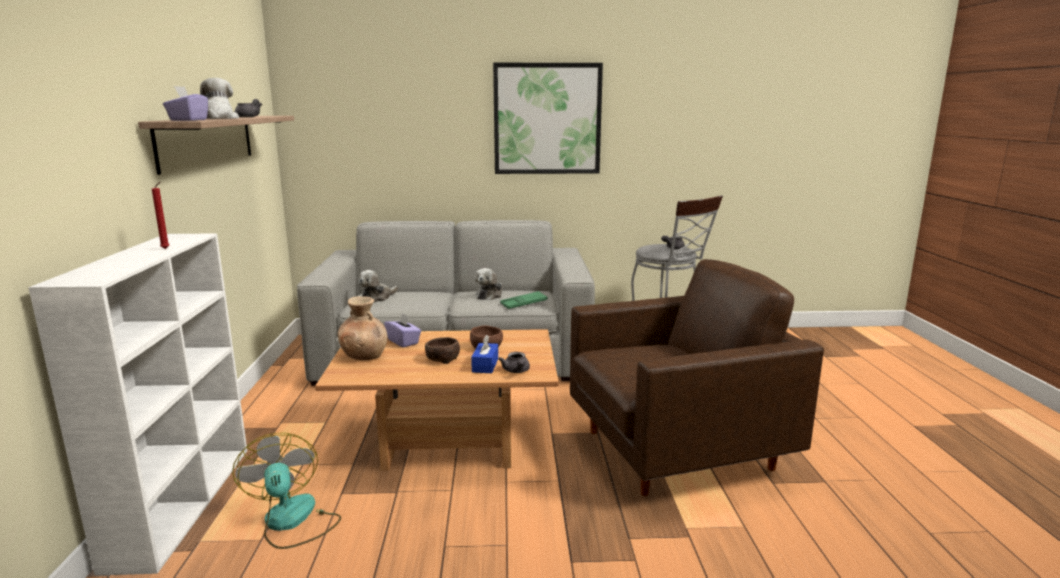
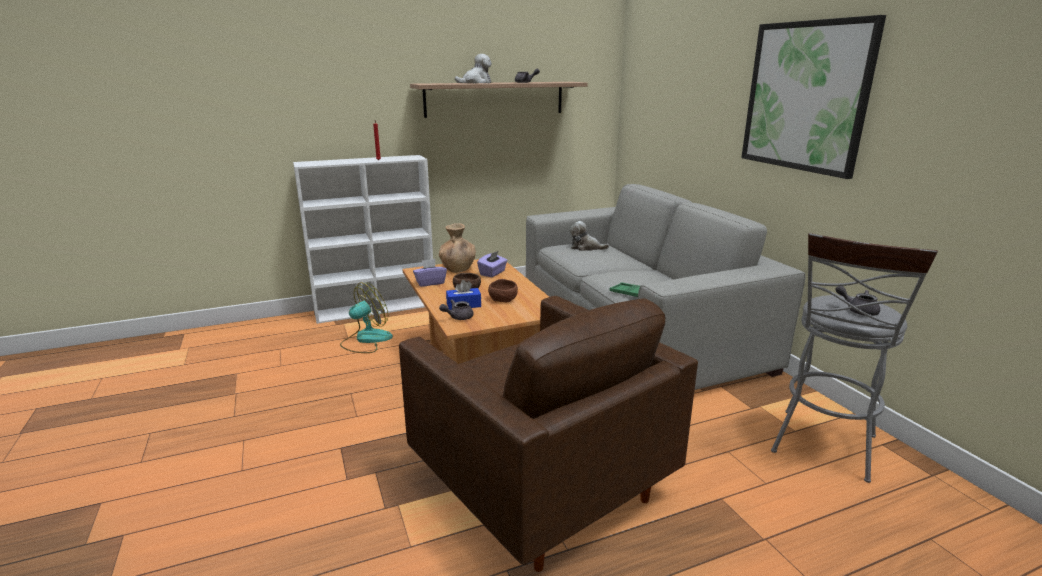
camera: 70 degrees right, 5 degrees up
purple tissue box [163,86,208,121] -> purple tissue box moved to [413,259,447,287]
plush toy [475,268,503,300] -> none

